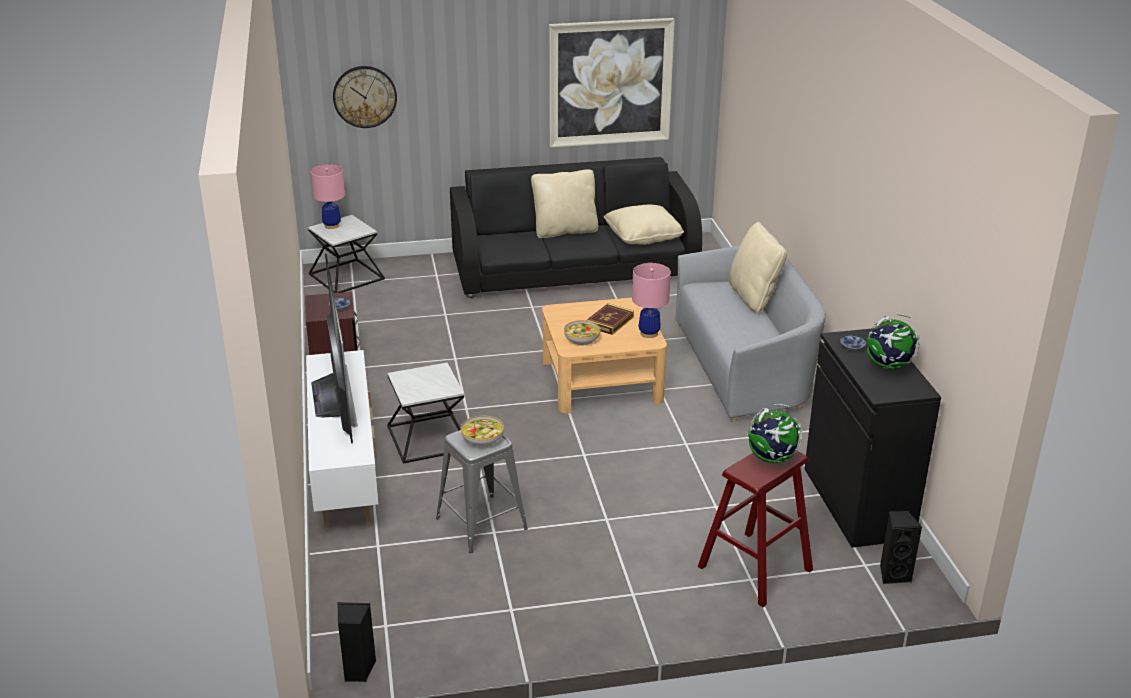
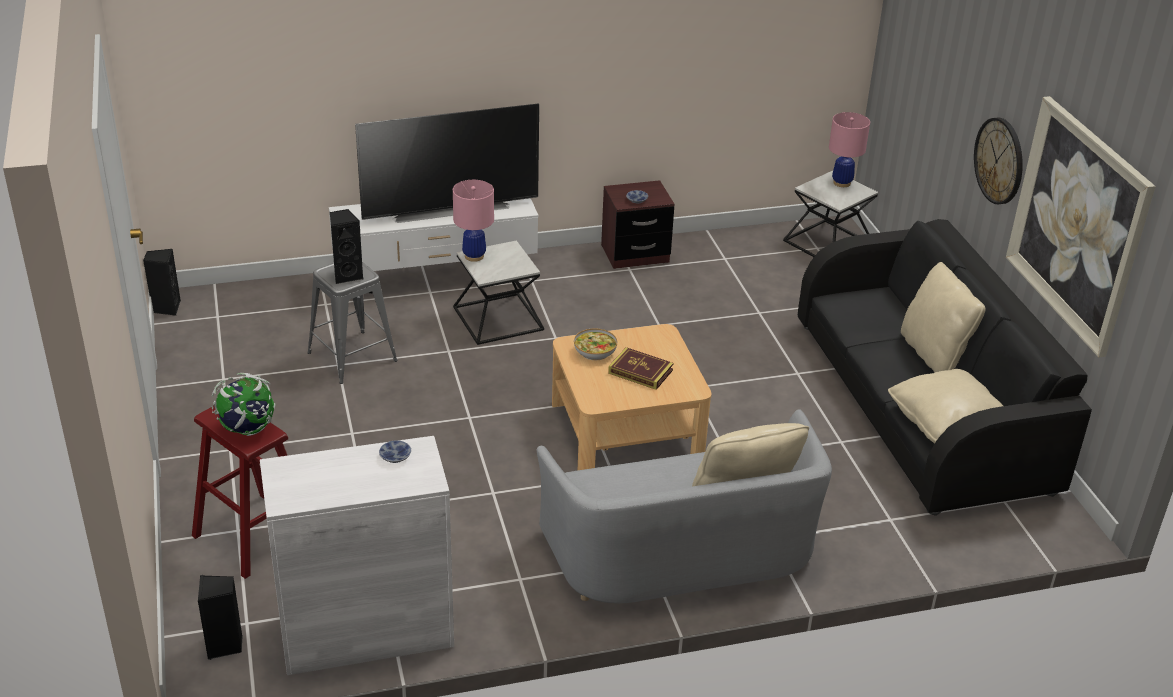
camera: 85 degrees right, 5 degrees up
wall clock [333,66,397,128] -> wall clock moved to [974,118,1023,204]
bowl [461,416,504,447] -> black speaker [330,209,364,284]
pink table lamp [632,263,671,338] -> pink table lamp moved to [453,180,494,262]
black cabinet [804,328,941,548] -> white cabinet [260,436,454,675]
globe [867,313,920,369] -> none

